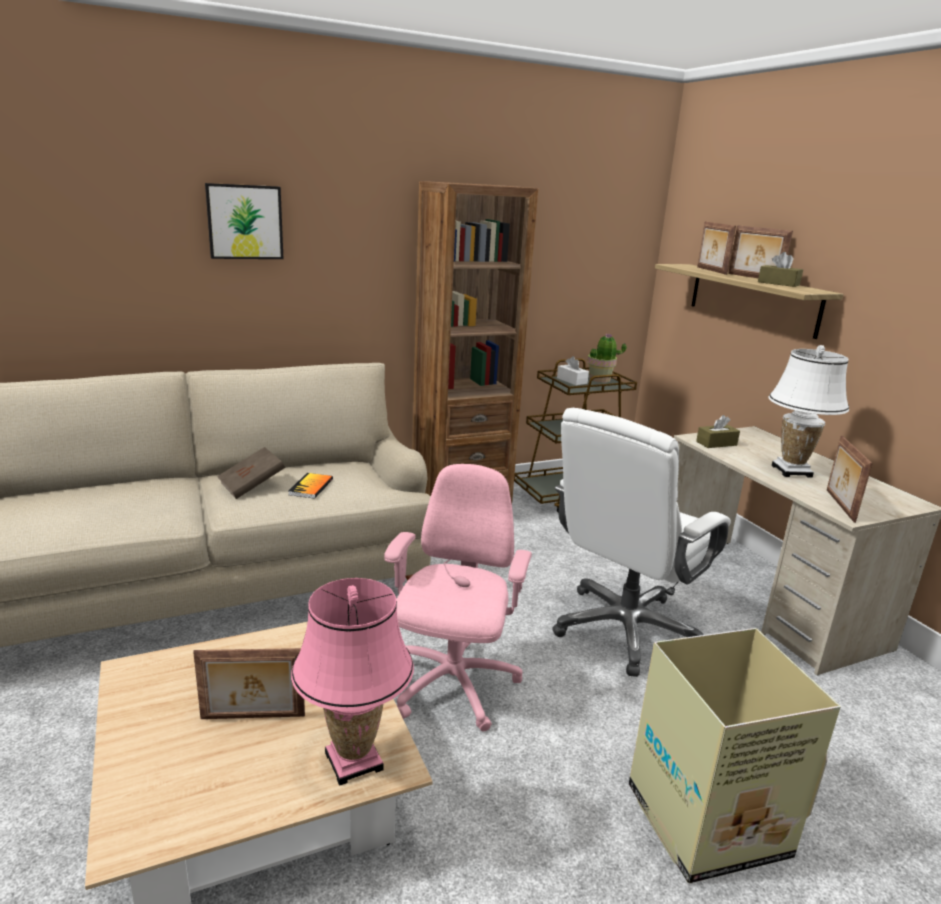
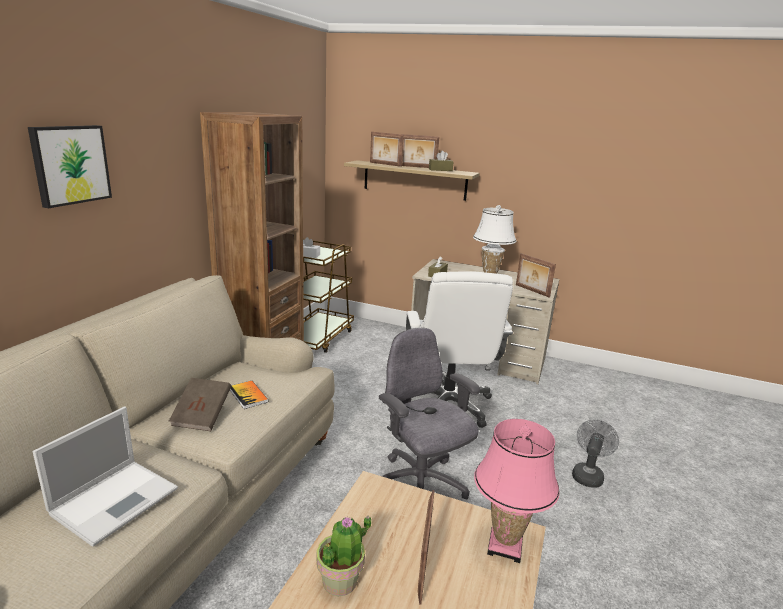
camera: 45 degrees left, 0 degrees up
picture frame [193,648,305,719] -> picture frame turned 150 degrees clockwise [418,490,435,605]
pink office chair [384,464,532,731] -> grey office chair [379,328,480,499]
potted plant [587,333,627,383] -> potted plant moved to [316,516,371,596]
cardboard box [629,628,841,883] -> grey fan [572,420,619,488]
none -> laptop [33,407,178,547]

